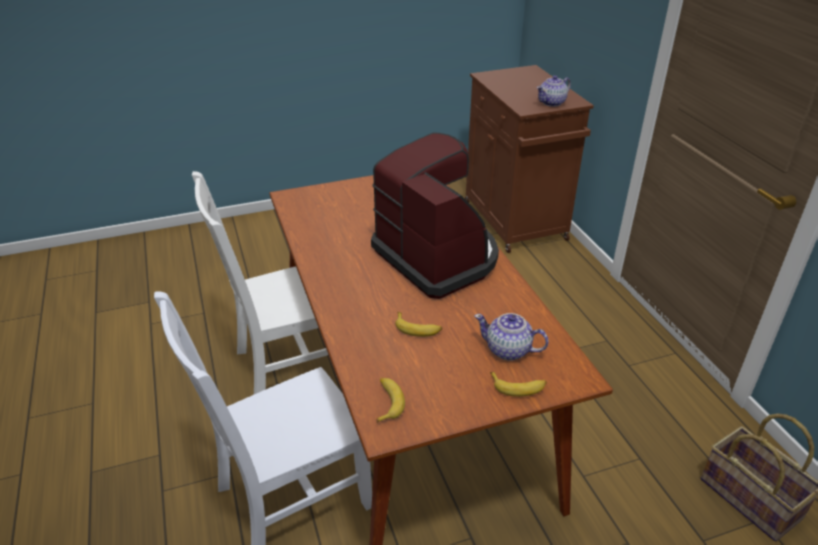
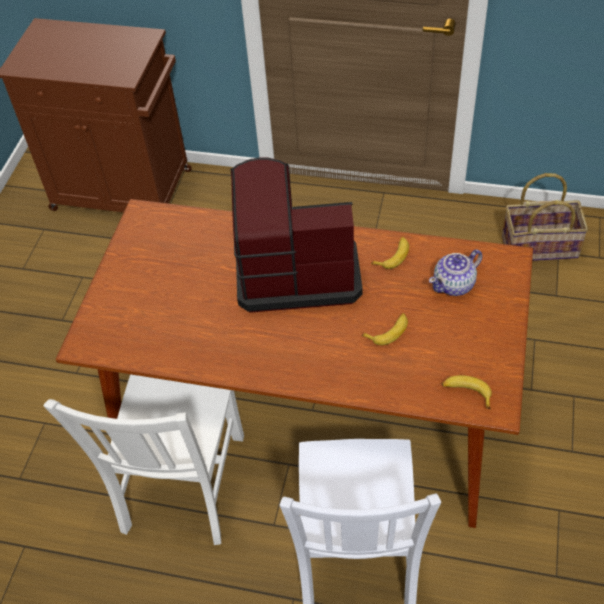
camera: 55 degrees left, 15 degrees up
banana [490,372,547,397] -> banana moved to [371,237,409,269]
teapot [537,76,571,107] -> none

